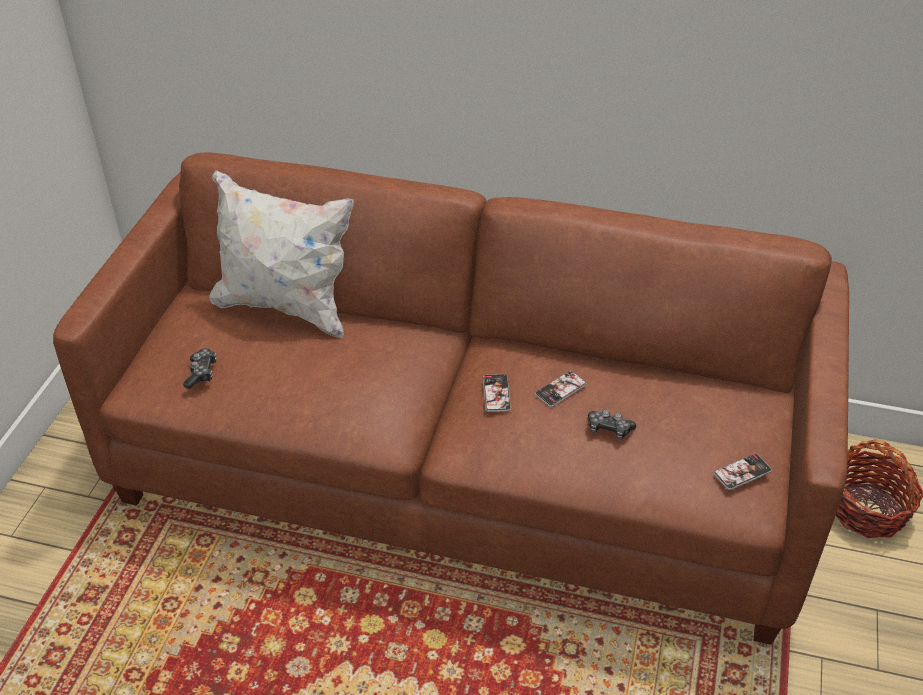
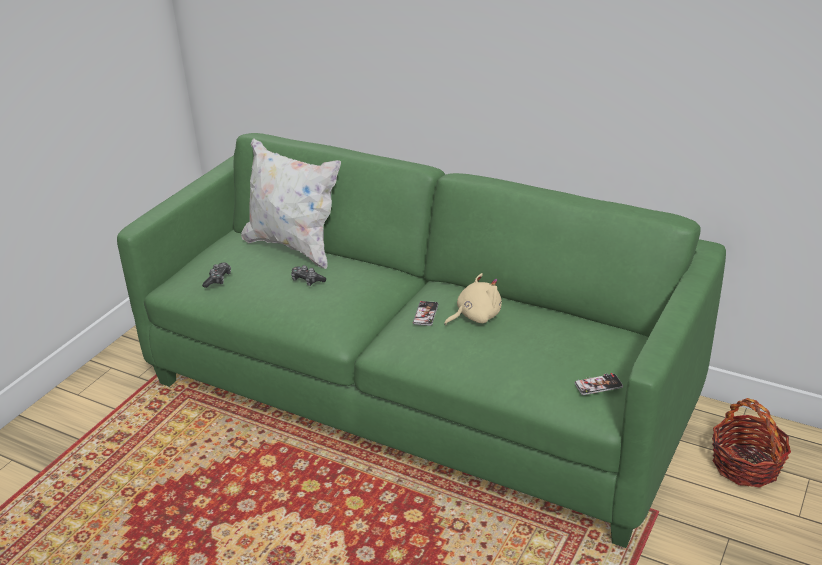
camera: 15 degrees right, 10 degrees down
brown sofa [53,152,849,645] -> green sofa [117,133,726,548]
phone [535,371,586,407] -> beige plush toy [444,273,502,325]
game controller [588,409,636,440] -> game controller moved to [291,265,326,286]

